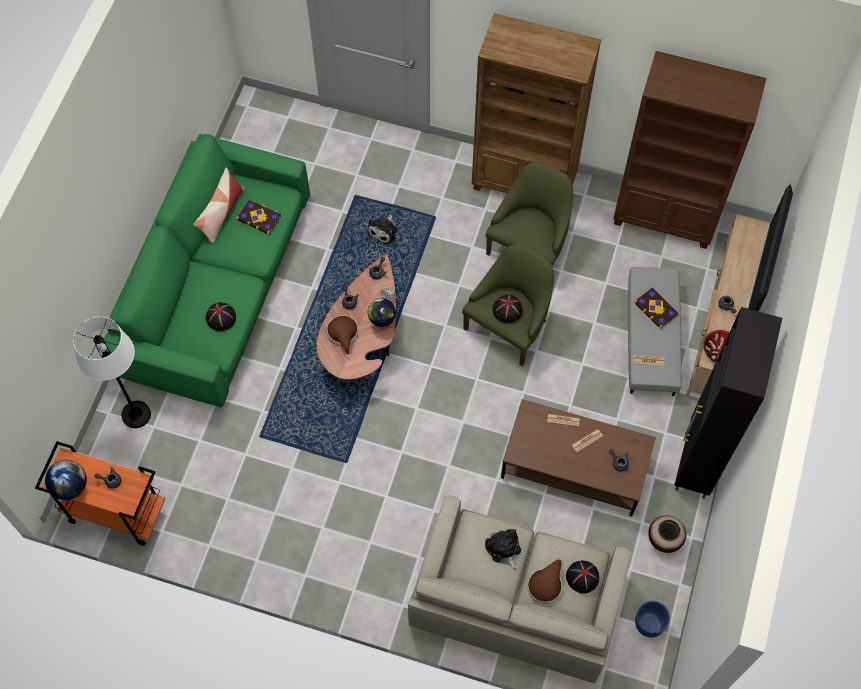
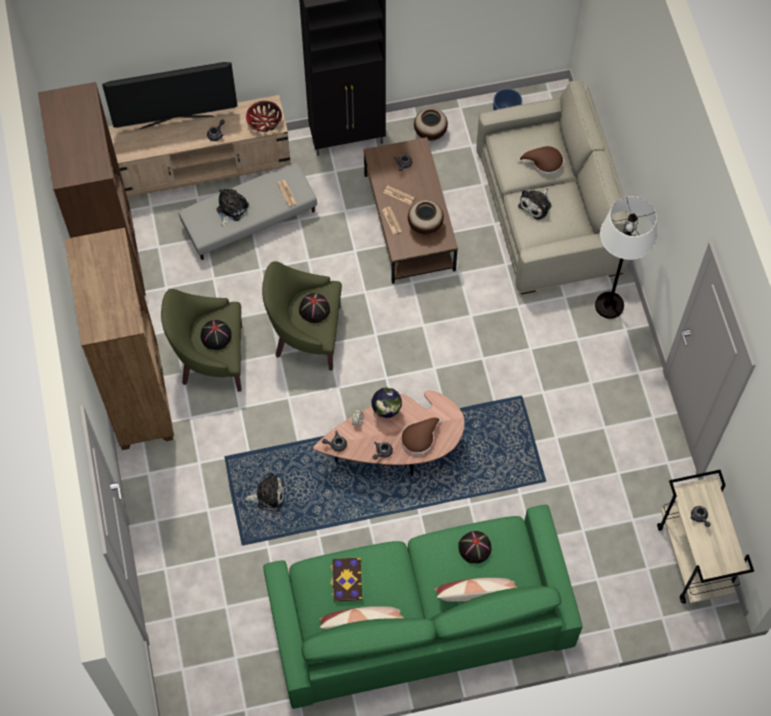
camera: 120 degrees left, 0 degrees up
orange cart [35,441,165,546] -> beige cart [657,470,754,604]
globe [45,460,87,500] -> none
white floor lamp [73,316,151,428] -> white floor lamp moved to [595,196,657,319]
black hat [566,560,599,594] -> black hat moved to [200,320,232,350]
book [634,288,679,329] -> plush toy [217,188,249,227]
none -> vase [408,200,444,235]
none -> pillow [434,578,517,601]

